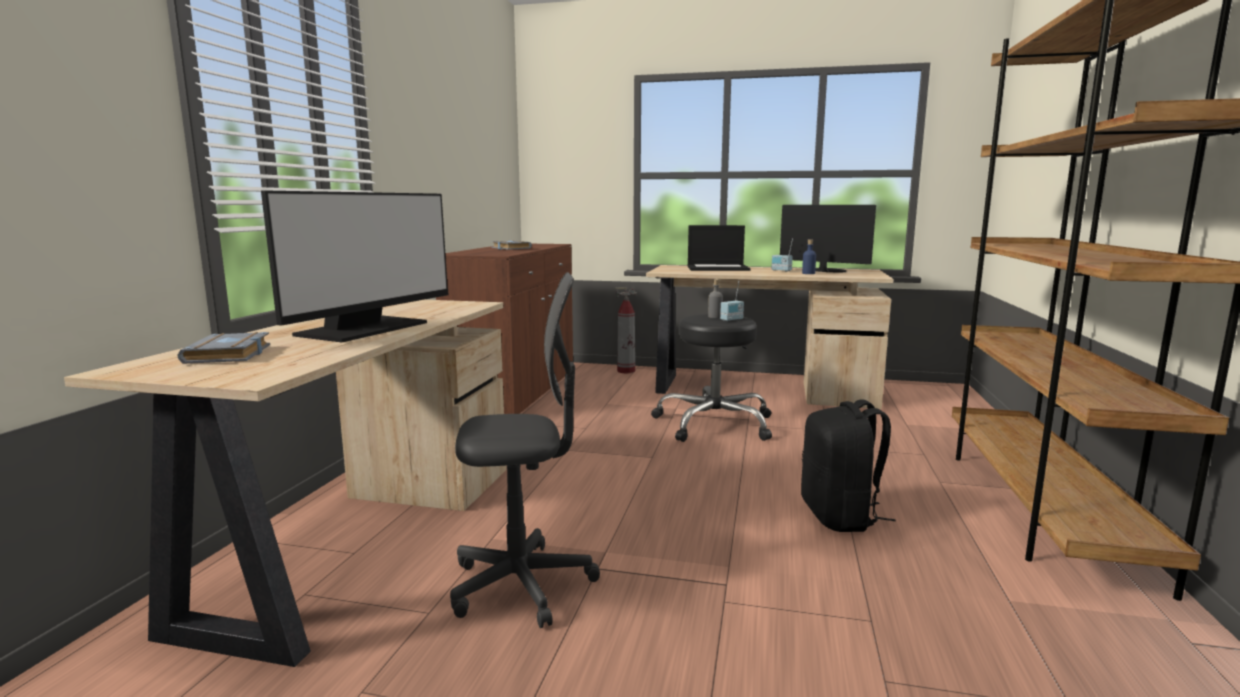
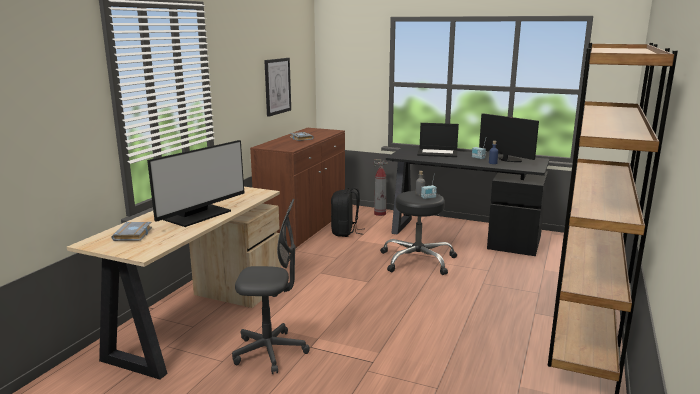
camera: 10 degrees right, 5 degrees up
beige desk [646,265,894,409] -> black desk [386,146,549,256]
black backpack [801,399,896,532] -> black backpack moved to [331,187,363,237]
none -> picture [264,58,291,117]

